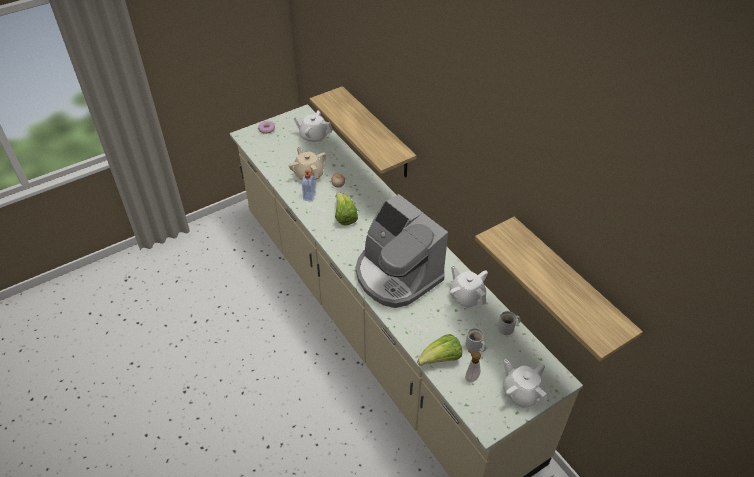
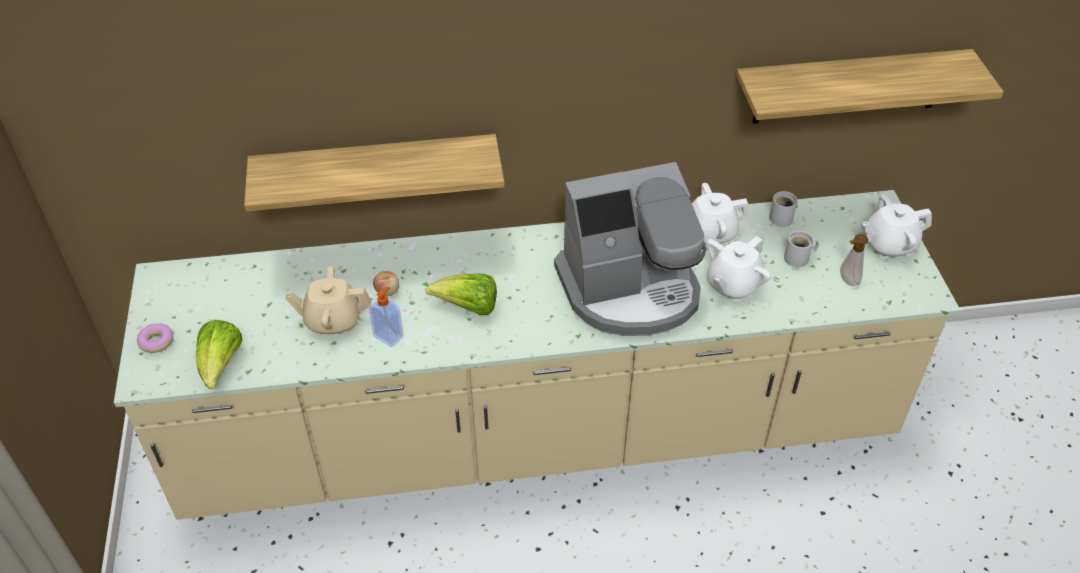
camera: 65 degrees left, 0 degrees up
white teapot [293,111,333,144] -> white teapot moved to [706,236,771,301]
lettuce [417,334,462,366] -> lettuce moved to [196,320,242,389]

